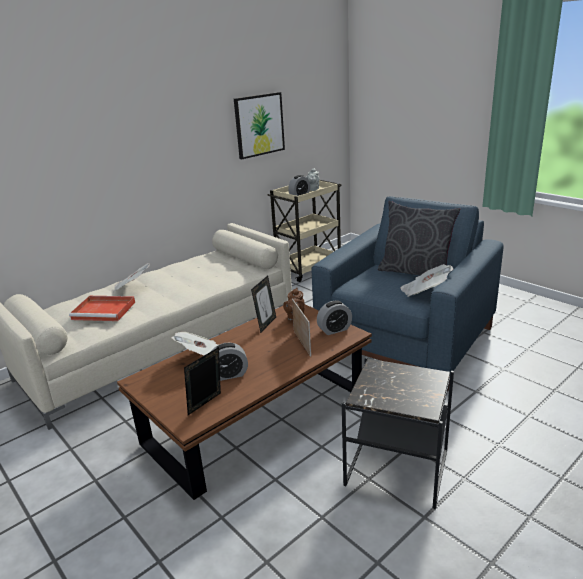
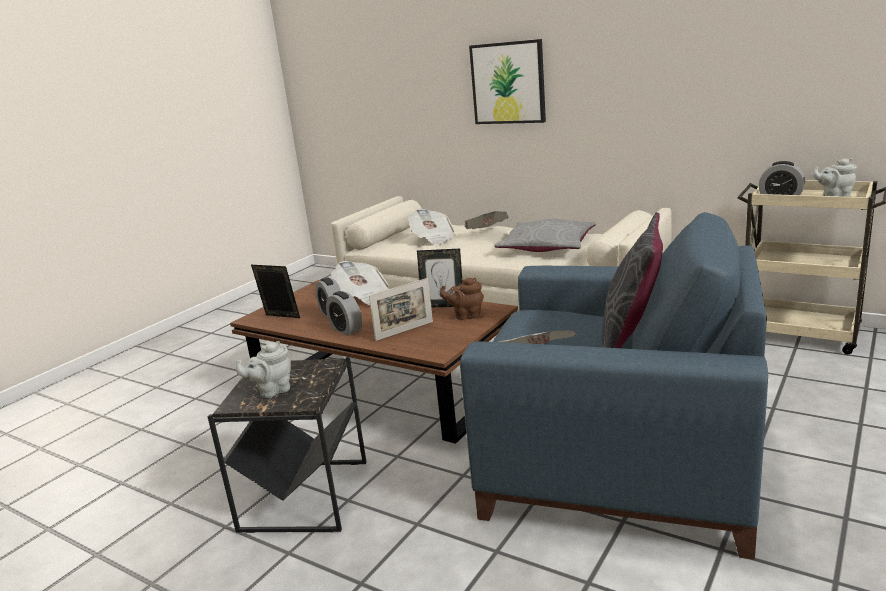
camera: 75 degrees right, 5 degrees down
red tray [69,296,135,321] -> newspaper [408,209,456,245]
picture [234,92,285,159] -> picture moved to [469,39,546,124]
alarm clock [317,301,352,335] -> alarm clock moved to [326,291,362,336]
none -> grey teapot [236,341,291,398]
none -> grey pillow [494,219,596,252]

